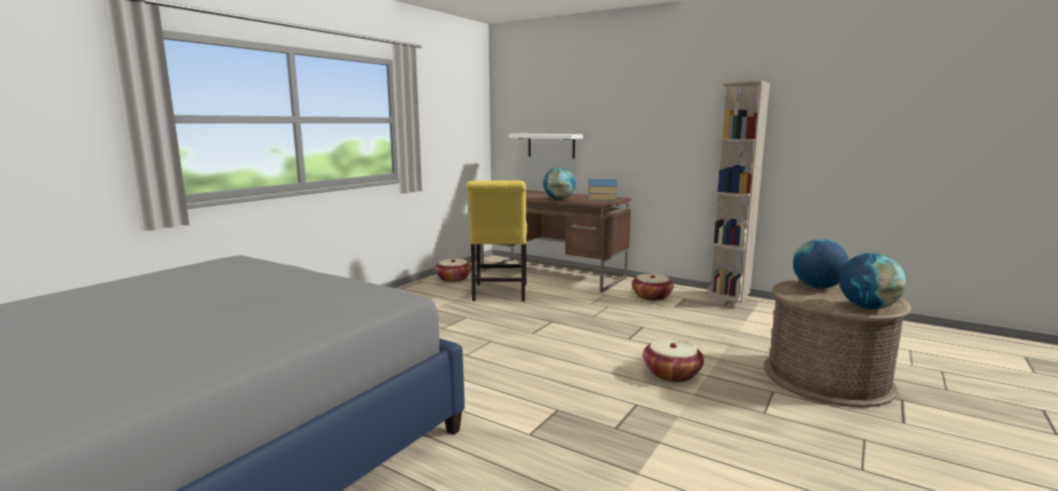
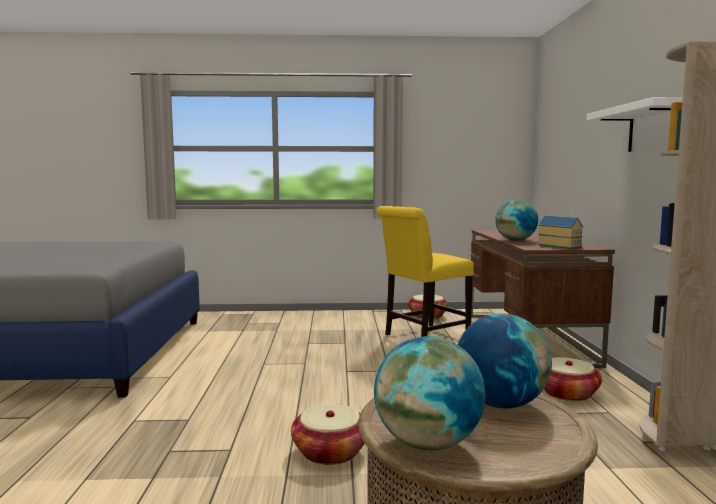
camera: 55 degrees right, 5 degrees down
white shelf [509,134,583,158] -> white shelf moved to [587,97,683,152]

